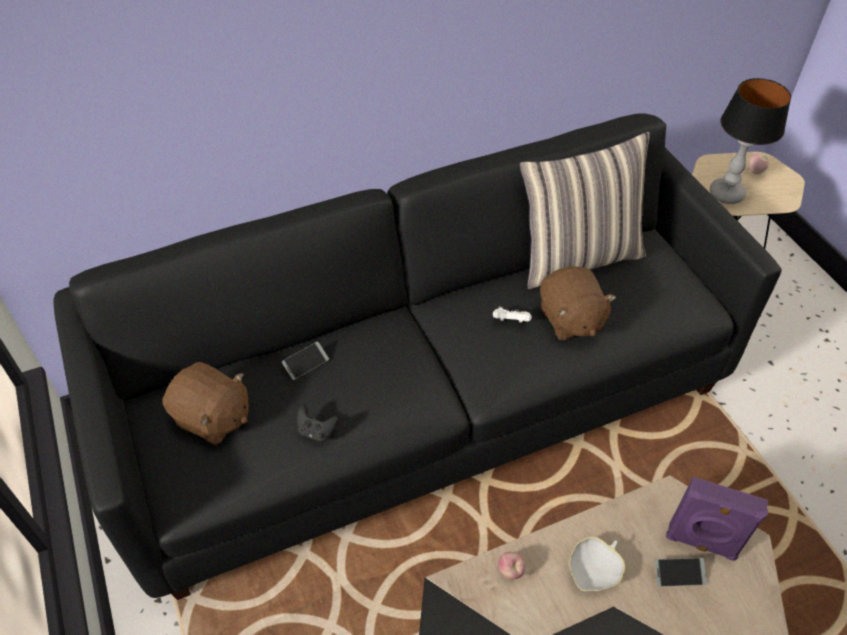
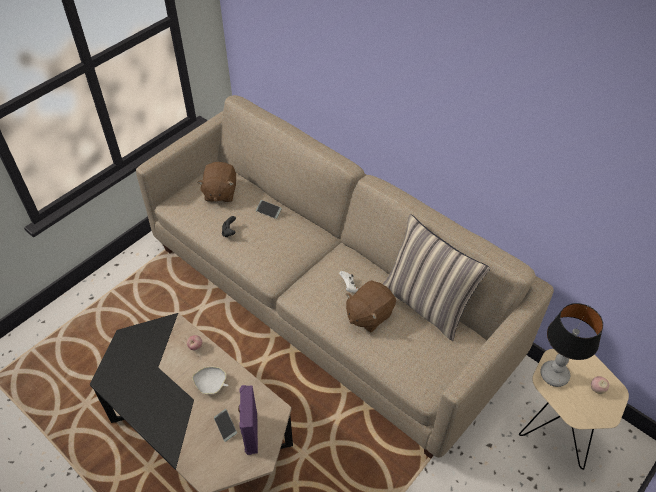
camera: 65 degrees right, 0 degrees up
black sofa [53,114,782,600] -> beige sofa [136,95,554,459]

